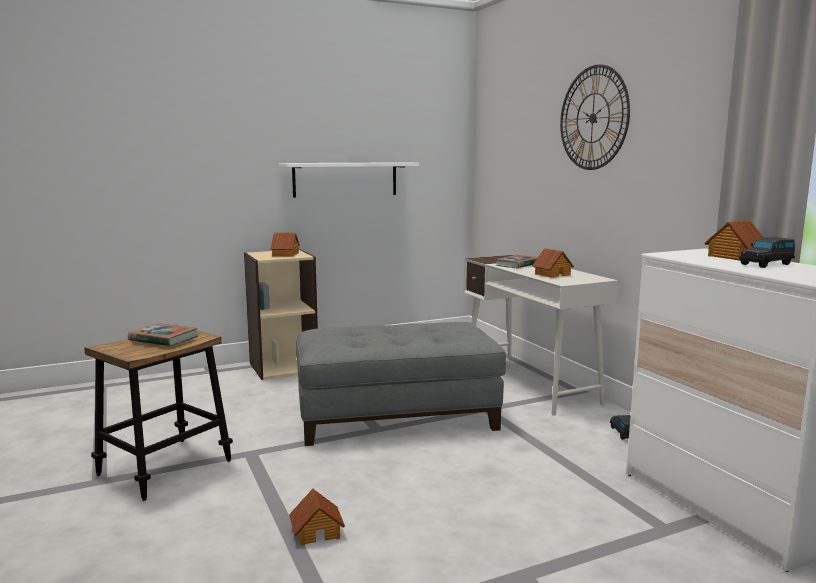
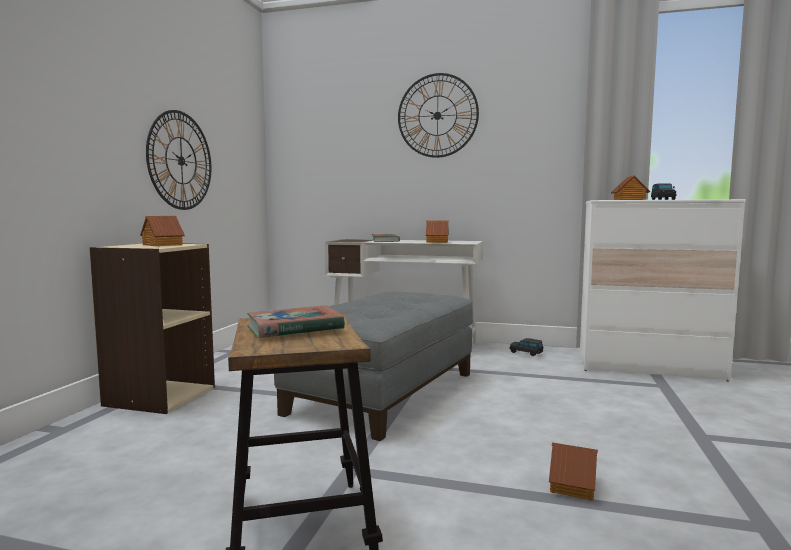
camera: 50 degrees left, 5 degrees down
white shelf [279,162,419,198] -> wall clock [146,110,211,210]

